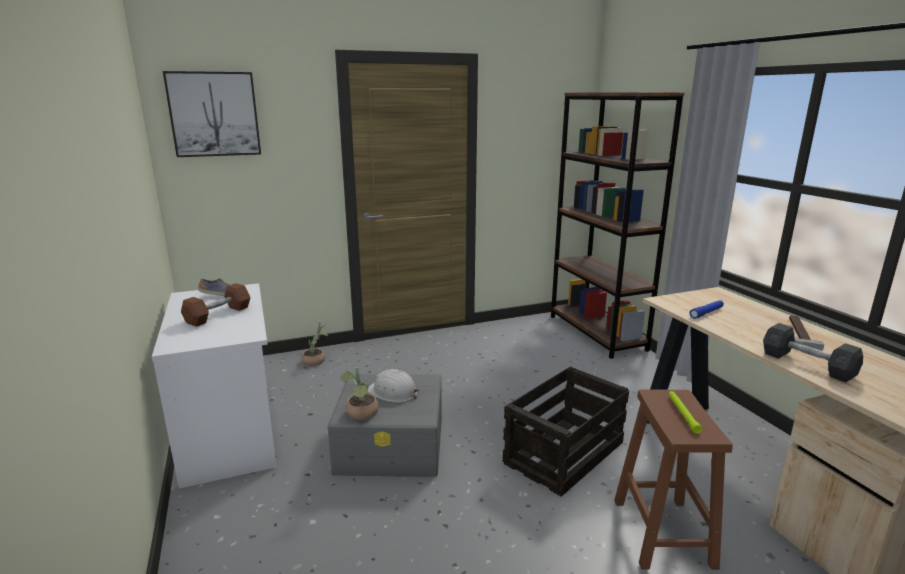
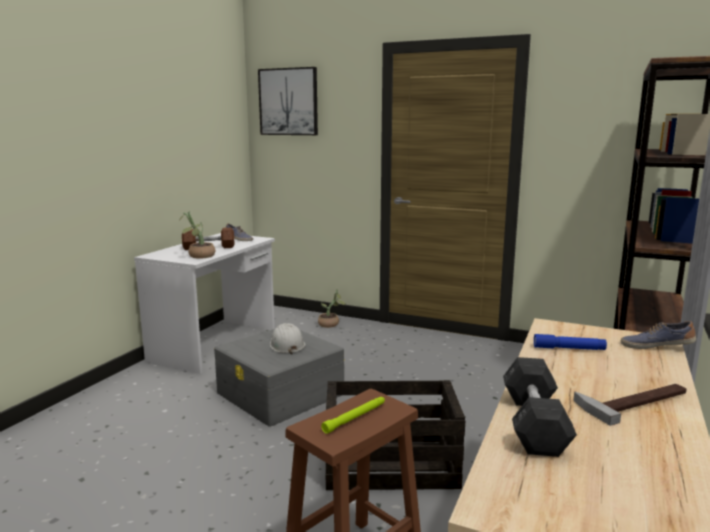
camera: 45 degrees right, 5 degrees down
potted plant [340,367,379,420] -> potted plant moved to [179,211,215,259]
none -> shoe [621,321,696,349]

